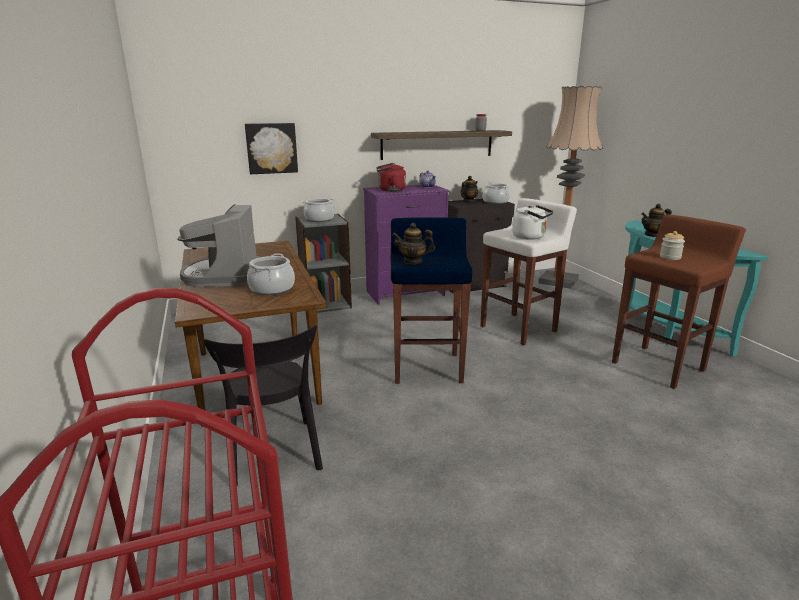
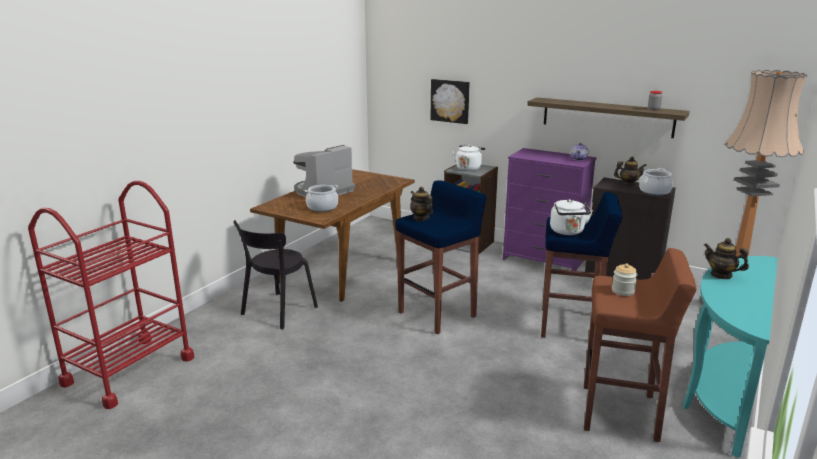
camera: 50 degrees right, 0 degrees up
cooking pot [302,199,335,222] -> white kettle [452,145,485,171]
red kettle [376,163,406,192] -> none
white stool [480,198,577,345] -> blue stool [541,192,622,338]

